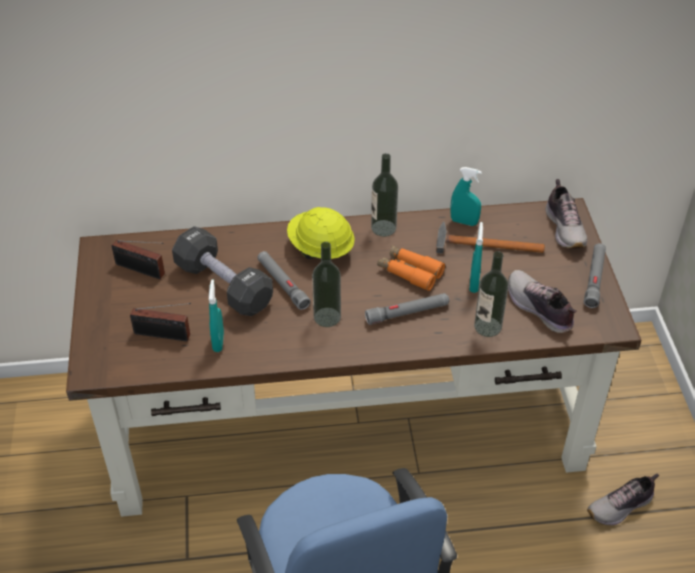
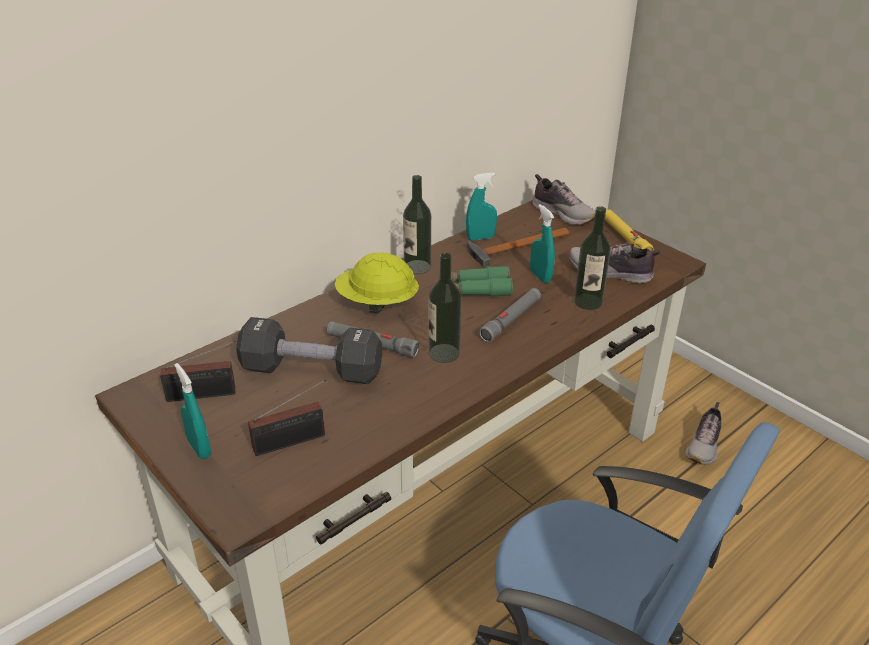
camera: 35 degrees left, 10 degrees down
turquoise spray bottle [209,279,224,352] -> turquoise spray bottle moved to [175,363,211,459]
orange binoculars [377,245,445,291] -> green binoculars [451,266,513,297]
grey flashlight [584,243,606,308] -> yellow flashlight [605,210,654,252]

